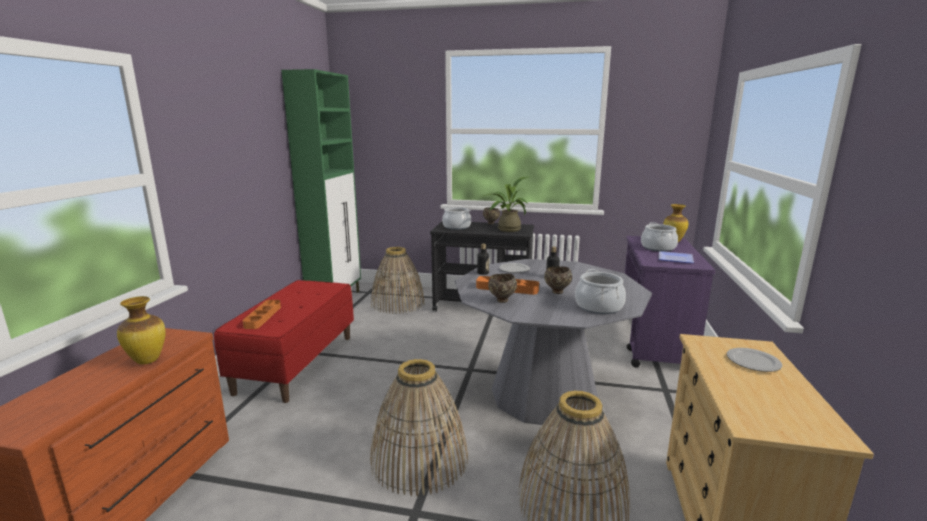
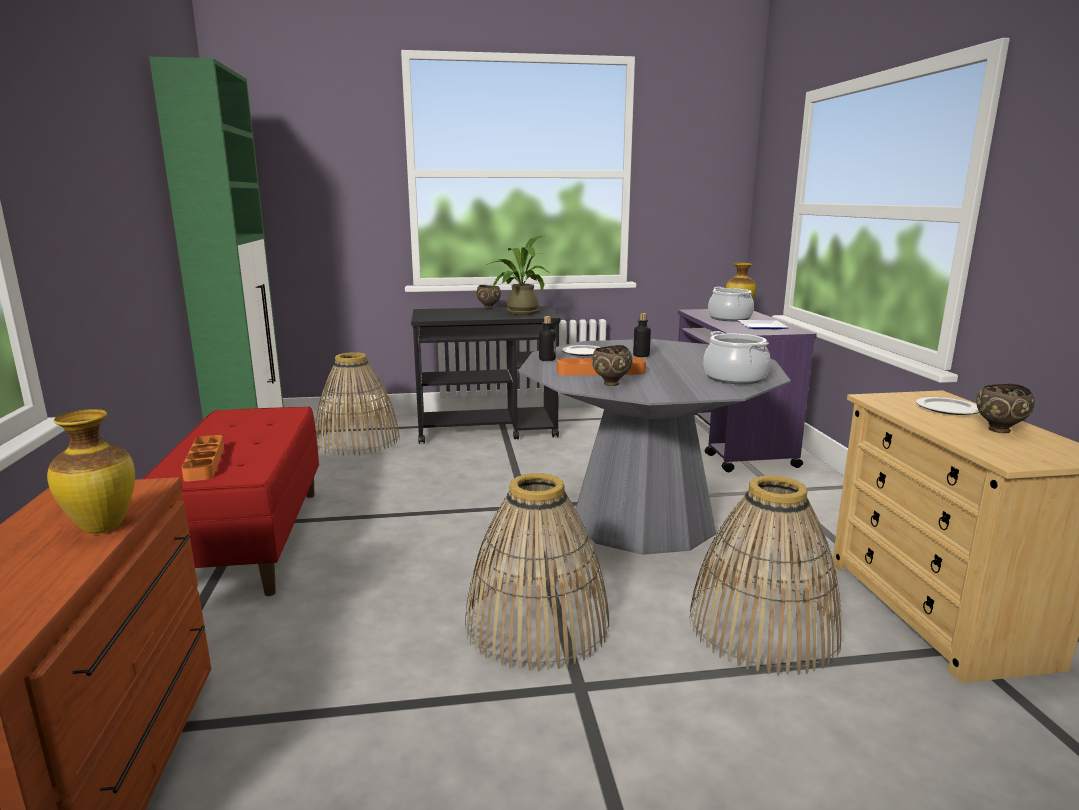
camera: 20 degrees left, 0 degrees up
cooking pot [442,207,471,230] -> none
brown bowl [544,267,572,294] -> brown bowl moved to [976,384,1035,433]

